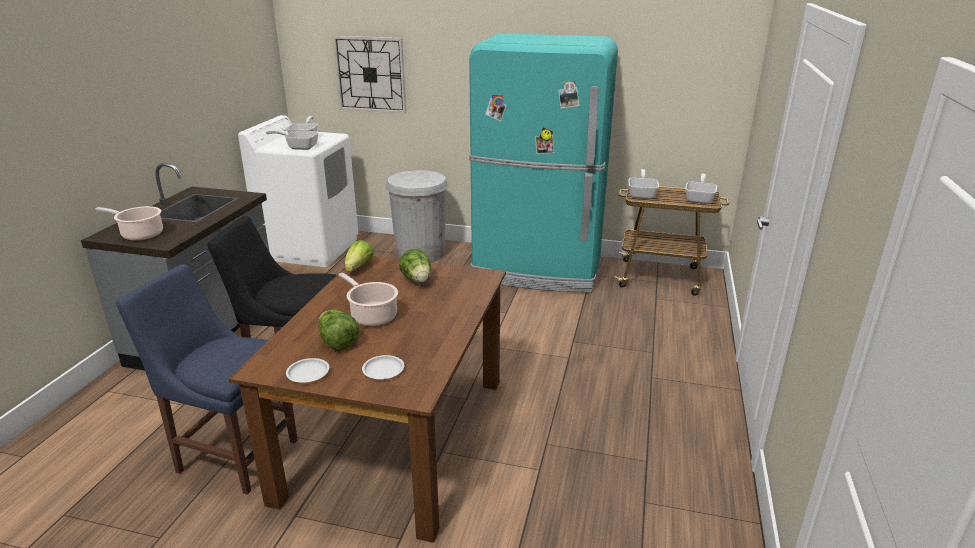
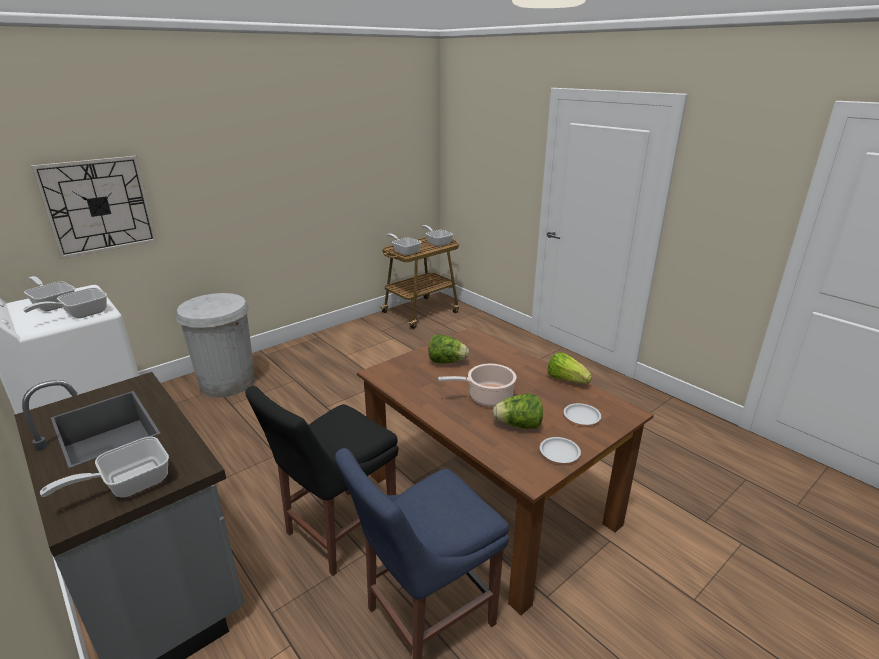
camera: 55 degrees left, 0 degrees up
cooking pot [95,206,163,241] -> frying pan [40,436,169,497]
lettuce [345,240,374,271] -> lettuce moved to [548,352,592,384]
turquoise fridge [469,33,618,292] -> none

